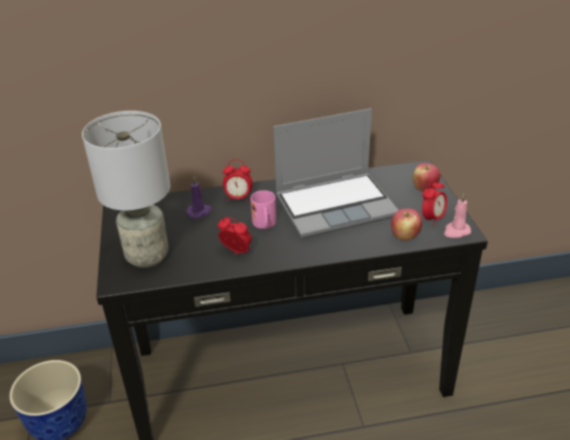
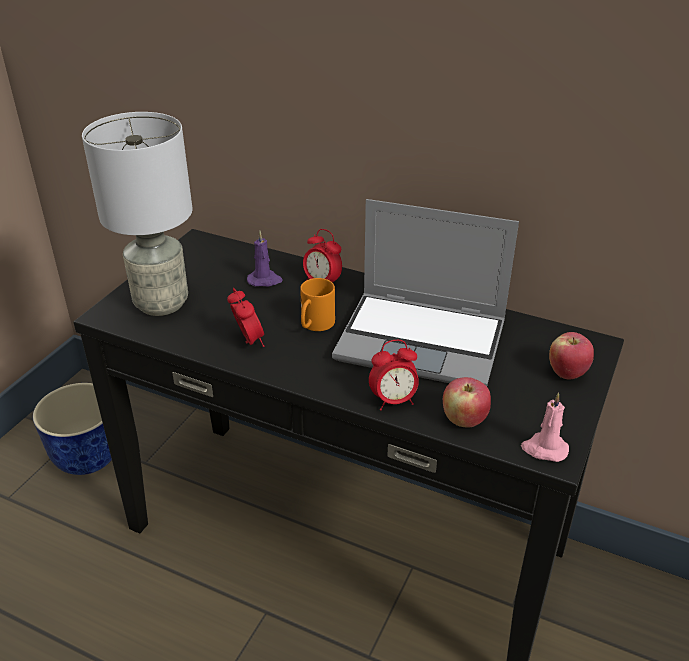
camera: 35 degrees right, 0 degrees up
pink mug [251,190,276,229] -> orange mug [300,278,335,331]
alarm clock [422,178,447,226] -> alarm clock moved to [369,340,419,410]

